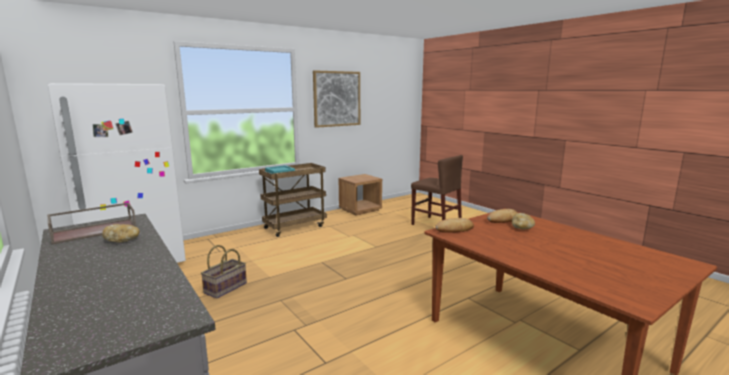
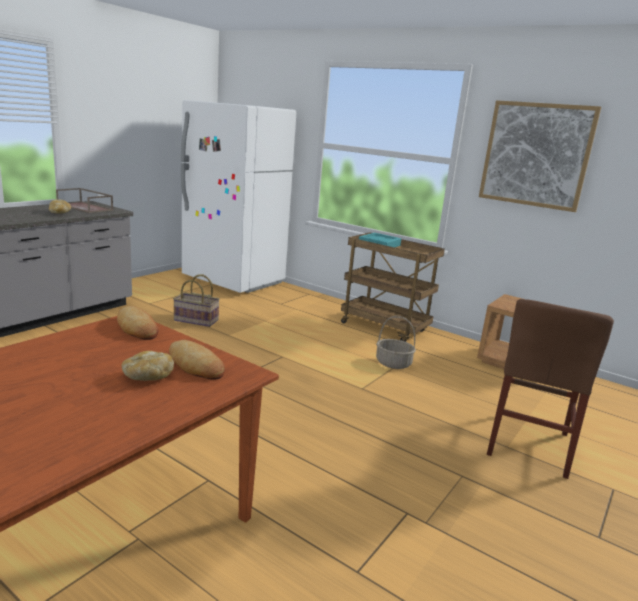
camera: 70 degrees right, 5 degrees up
none -> basket [376,316,416,369]

